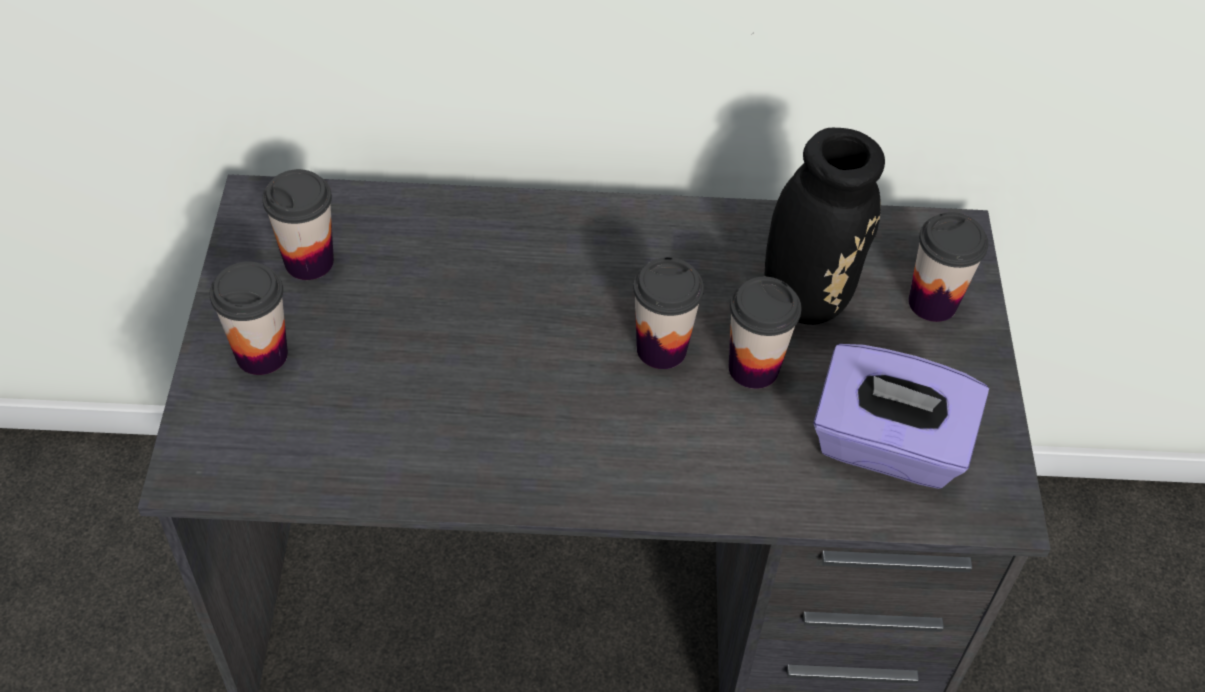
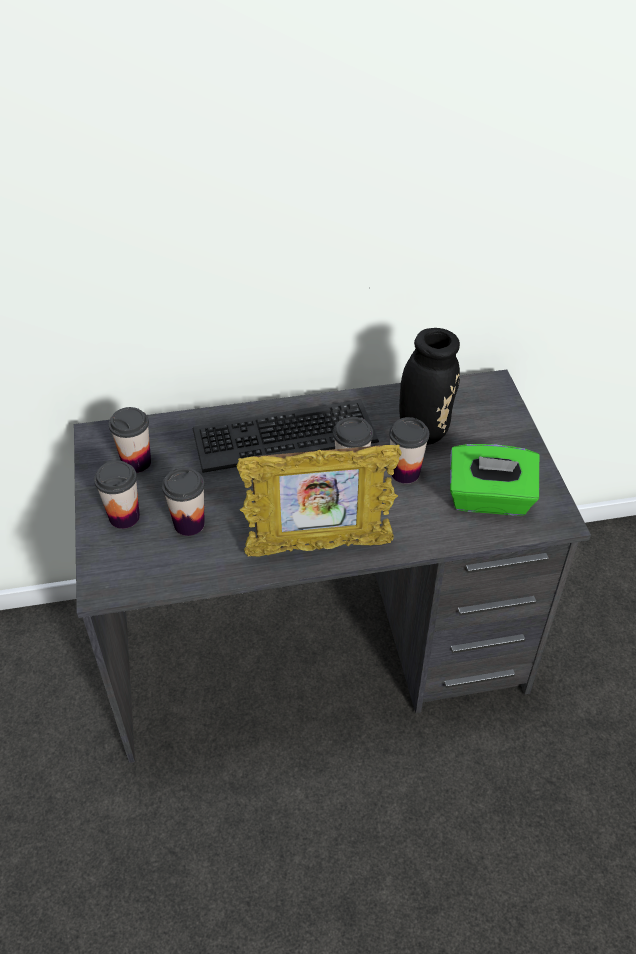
camera: 10 degrees left, 5 degrees down
purple tissue box [813,344,989,489] -> green tissue box [450,444,539,515]
cup [908,212,988,322] -> cup moved to [162,467,205,536]
none -> keyboard [193,399,379,473]
none -> picture frame [237,445,402,557]

